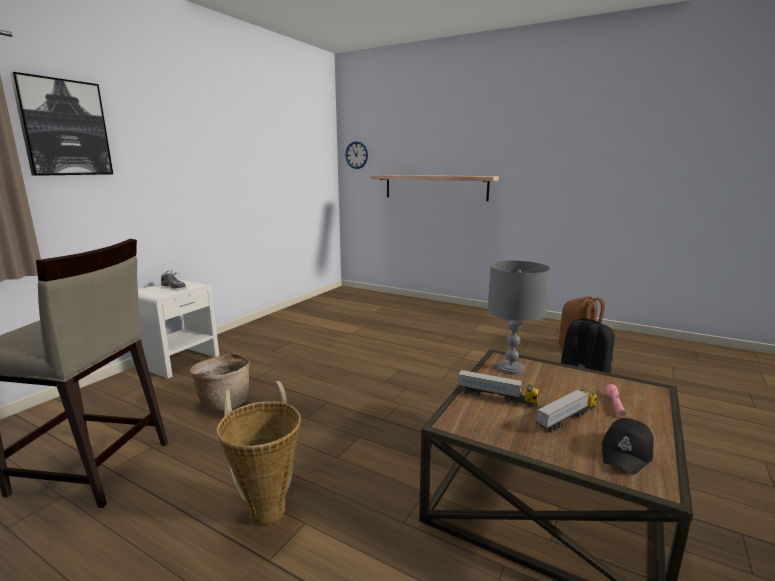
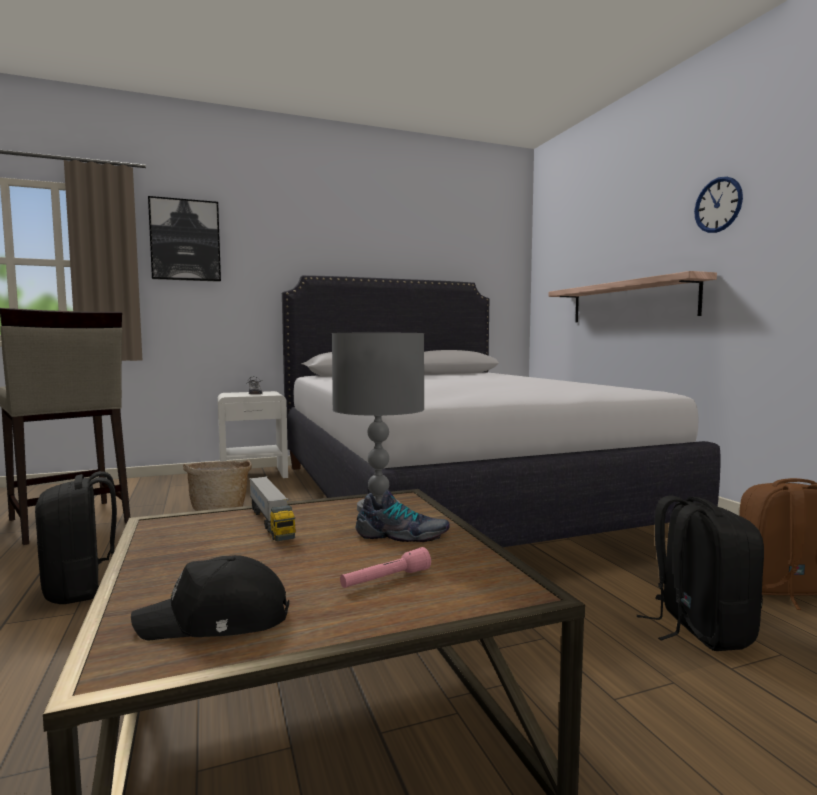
camera: 40 degrees right, 10 degrees down
basket [217,381,301,526] -> black backpack [35,471,117,604]
wall clock [345,141,368,169] -> wall clock moved to [694,176,743,233]
toy truck [536,389,598,433] -> none
none -> white bed [282,275,721,547]
none -> shoe [356,490,450,542]

